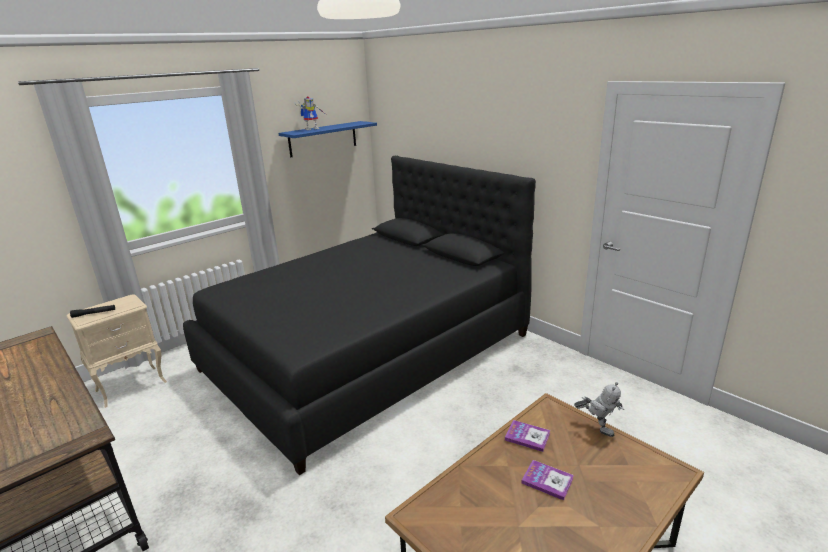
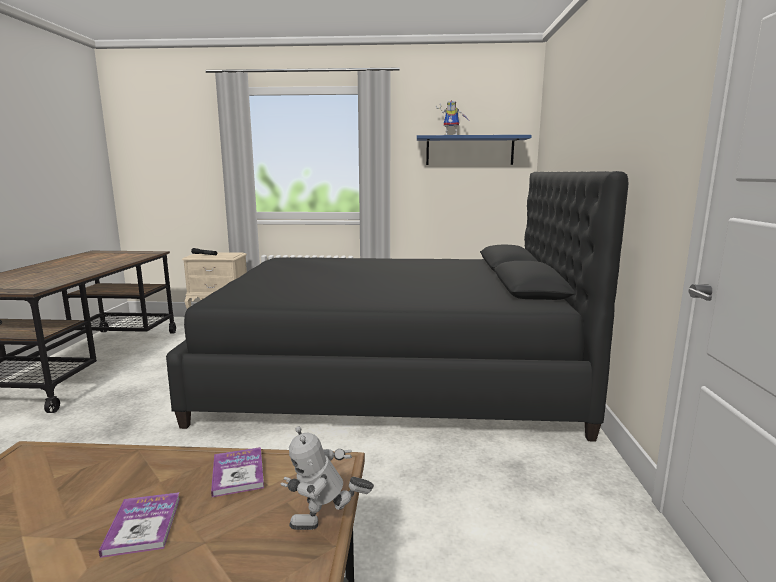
camera: 45 degrees right, 10 degrees down
toy robot [574,382,624,437] -> toy robot turned 75 degrees clockwise [281,427,374,530]

